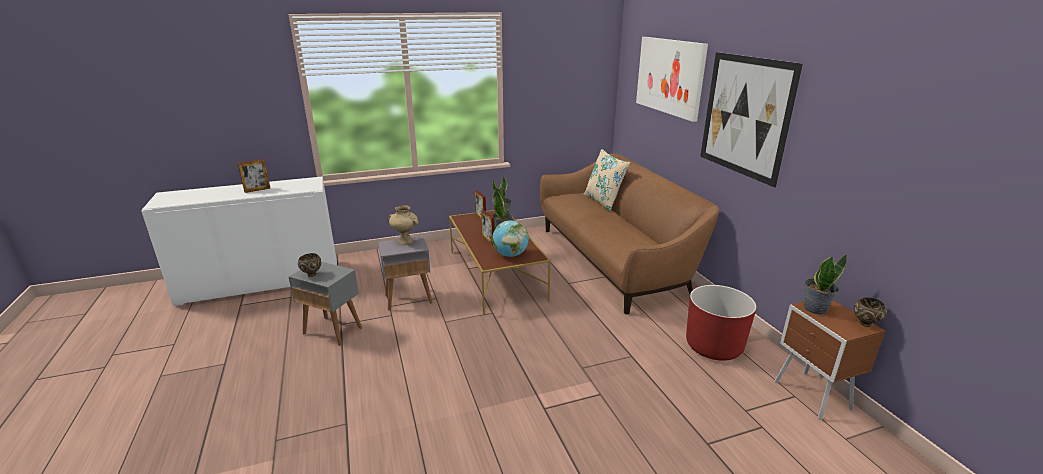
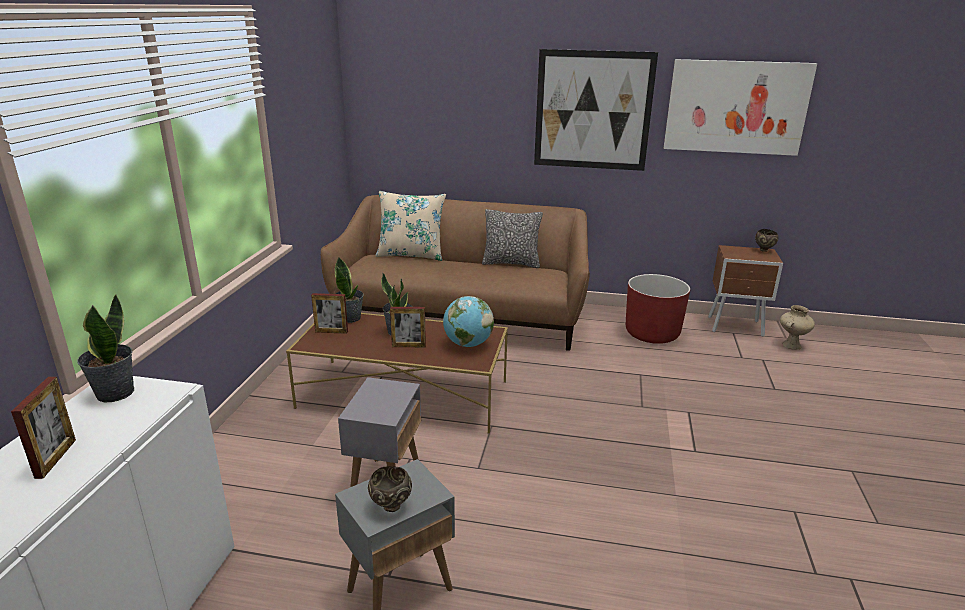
camera: 60 degrees left, 0 degrees up
beige vase [388,205,419,245] -> beige vase moved to [780,305,815,350]
picture [636,37,708,122] -> picture moved to [664,59,817,156]
potted plant [804,254,847,315] -> potted plant moved to [77,294,134,402]
none -> pillow [482,209,543,268]

